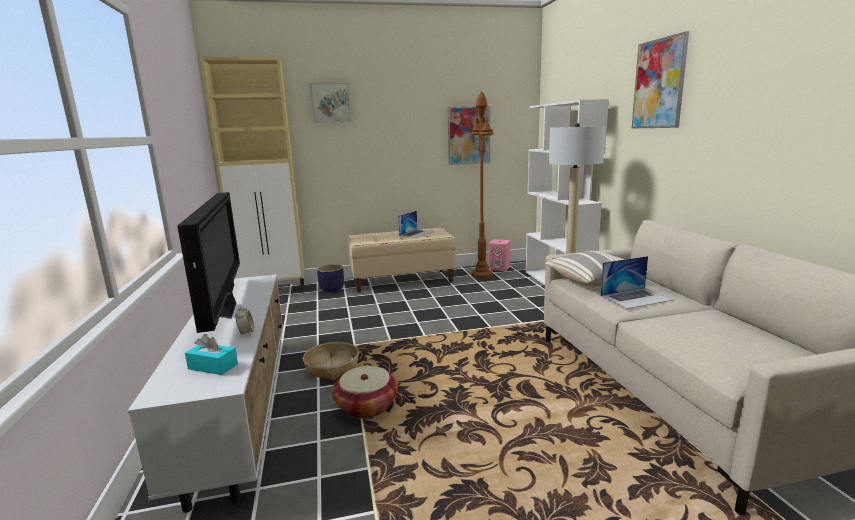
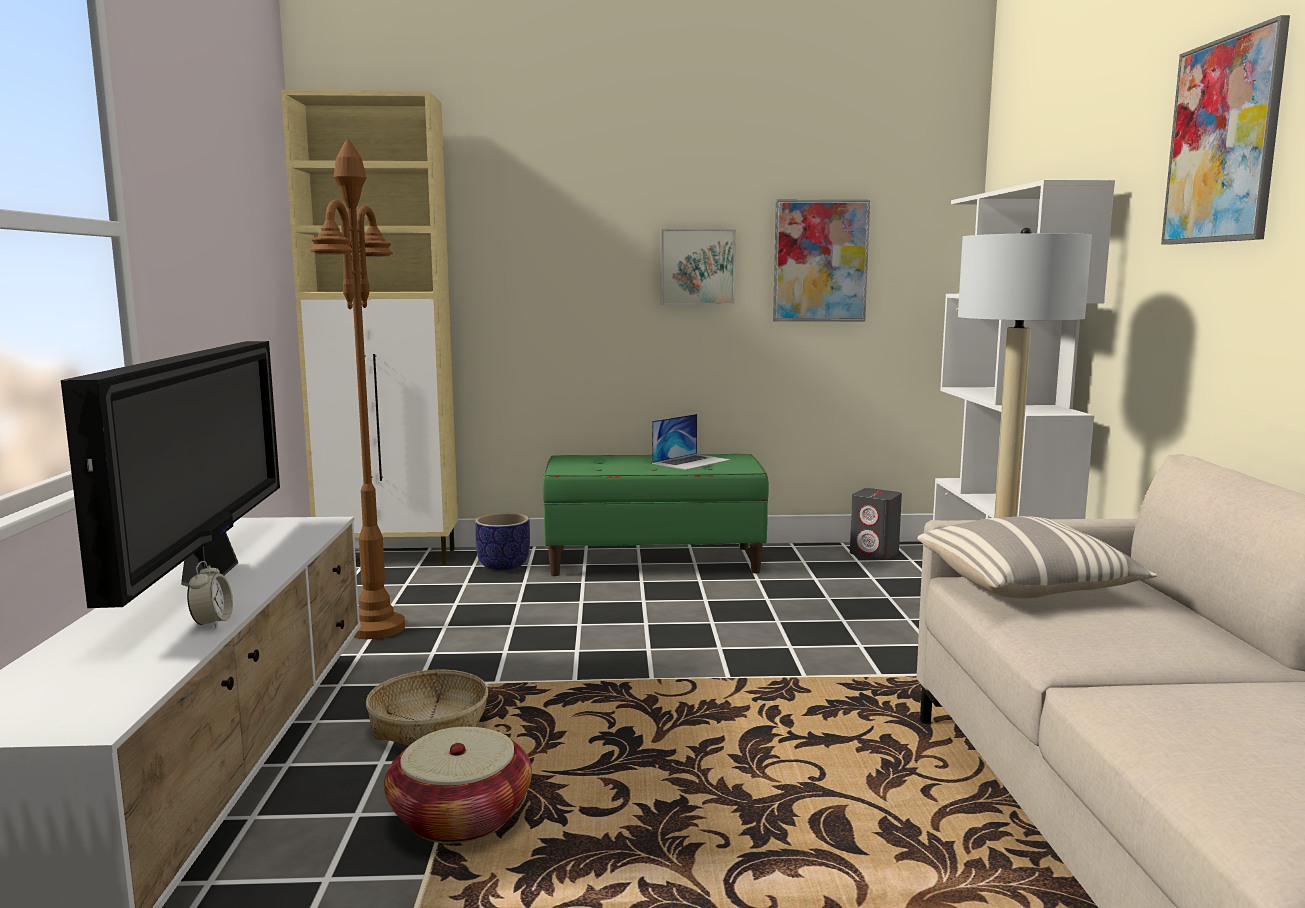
camera: 10 degrees right, 5 degrees down
turquoise tissue box [185,334,238,375] -> none
picture [310,83,351,123] -> picture moved to [661,229,736,305]
beige bench [348,228,456,293] -> green bench [542,454,769,576]
brown floor lamp [471,91,494,278] -> brown floor lamp moved to [310,138,405,639]
pink speaker [489,239,510,271] -> grey speaker [850,488,902,559]
laptop [601,256,673,309] -> none

